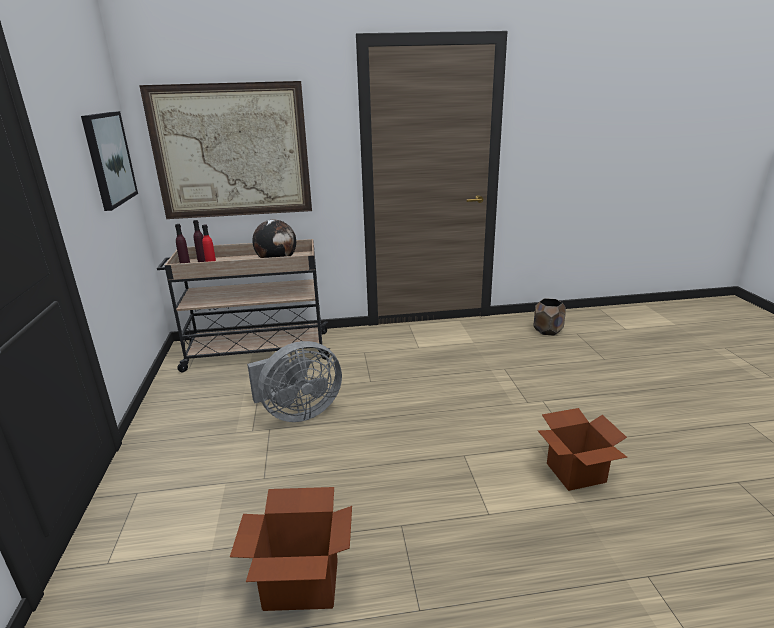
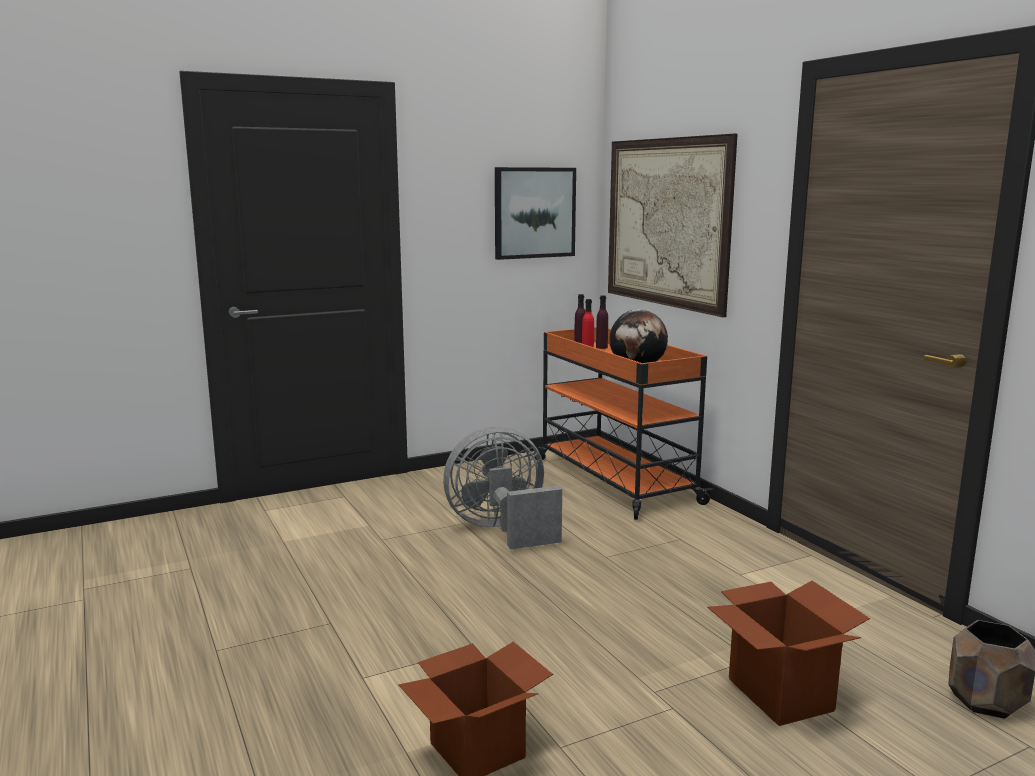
camera: 70 degrees right, 10 degrees down
beige cart [157,239,331,372] -> orange cart [535,327,713,520]
cardboard box [230,487,352,611] -> cardboard box moved to [707,581,870,726]
grey fan [247,341,342,422] -> grey fan turned 120 degrees clockwise [443,427,562,550]

